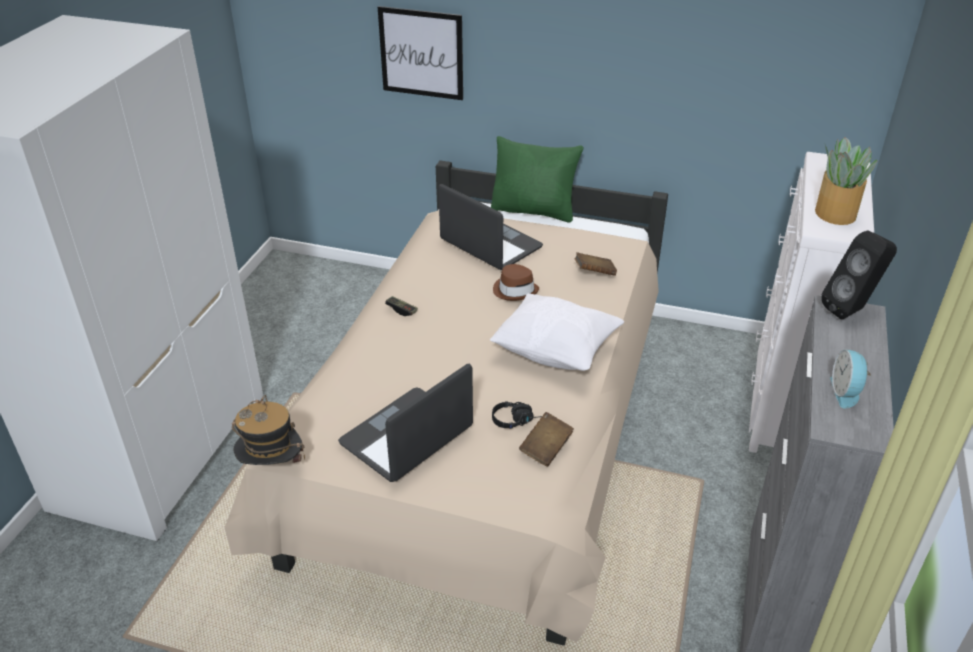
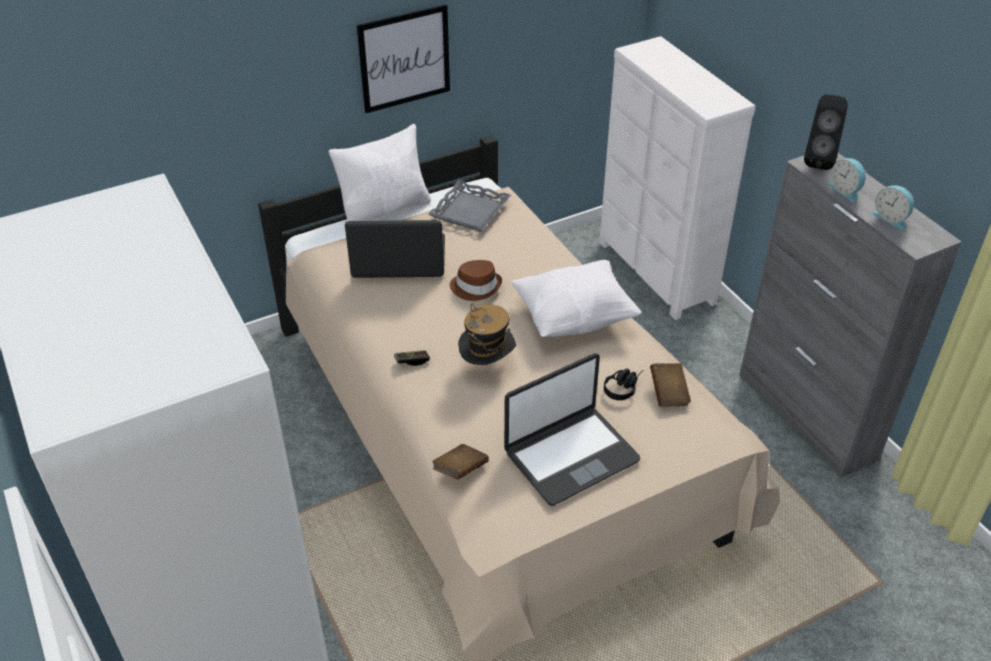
camera: 45 degrees left, 5 degrees up
hat [232,395,305,465] -> hat moved to [458,303,516,365]
laptop [338,363,473,482] -> laptop turned 120 degrees counterclockwise [504,353,641,506]
picture [378,6,463,100] -> picture moved to [357,4,450,113]
green pillow [491,136,583,223] -> white pillow [328,124,431,222]
brown book [575,252,617,276] -> brown book moved to [432,444,489,480]
potted plant [815,137,878,225] -> none
none -> grey tray [428,180,511,231]
none -> alarm clock [828,158,867,202]

